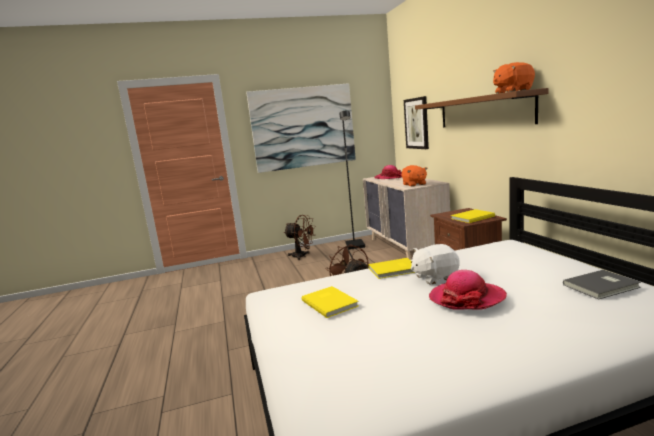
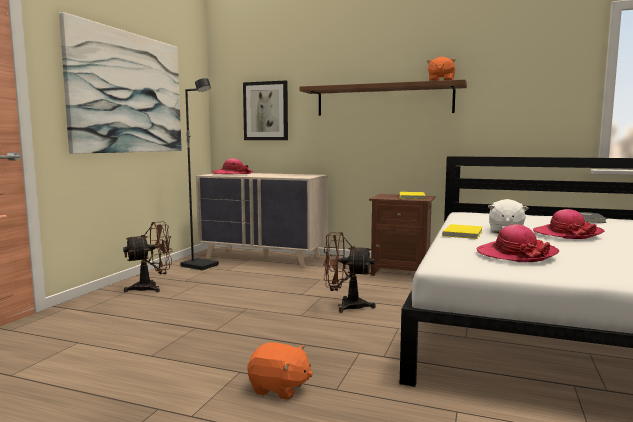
camera: 55 degrees left, 5 degrees down
yellow book [302,286,359,318] -> hat [477,224,559,262]
orange plush toy [402,165,427,187] -> orange plush toy moved to [247,342,313,400]

